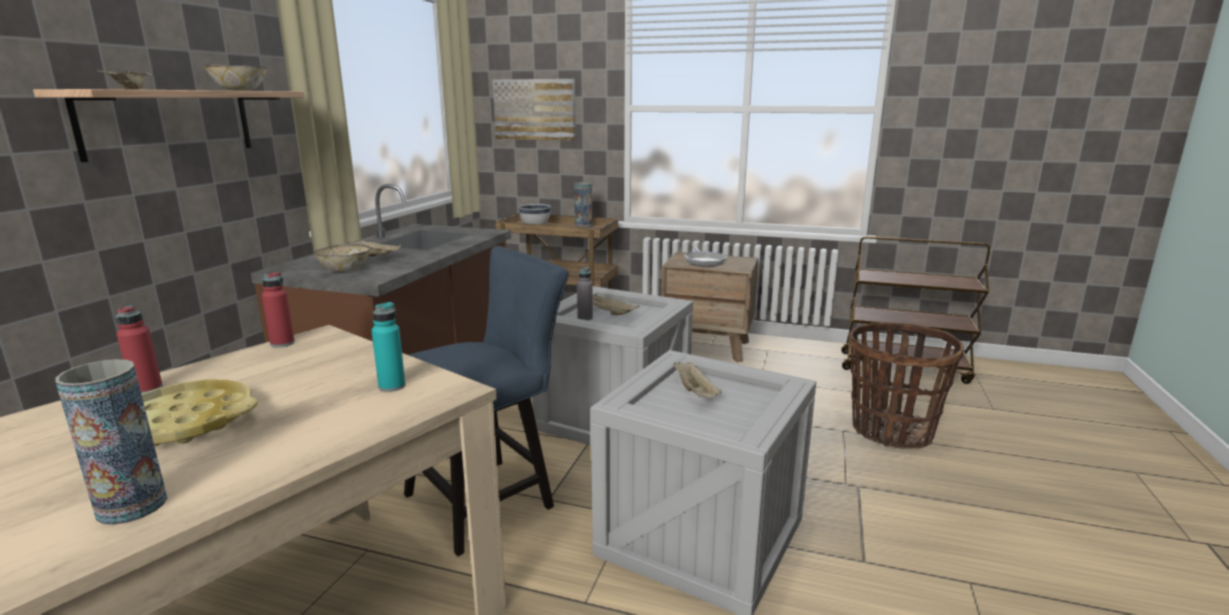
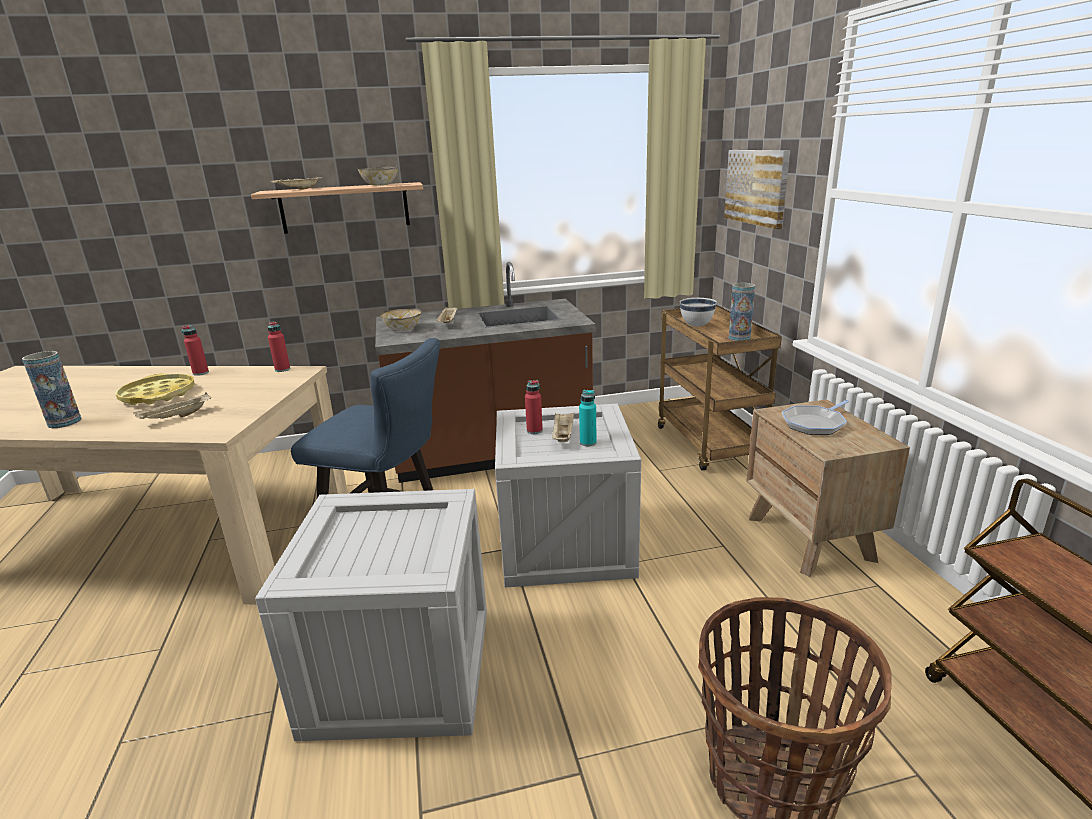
camera: 60 degrees right, 5 degrees up
turquoise bottle [371,302,406,392] -> turquoise bottle moved to [579,390,597,446]
grey bottle [577,267,593,320] -> red bottle [525,380,543,434]
beige tray [673,362,721,398] -> beige tray moved to [134,392,211,419]

